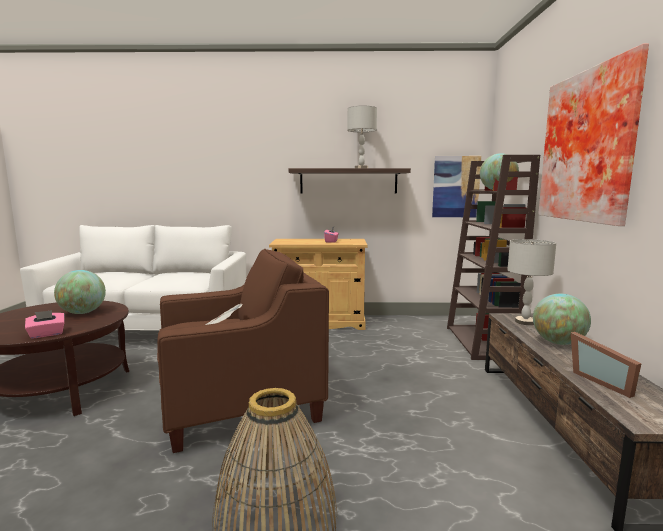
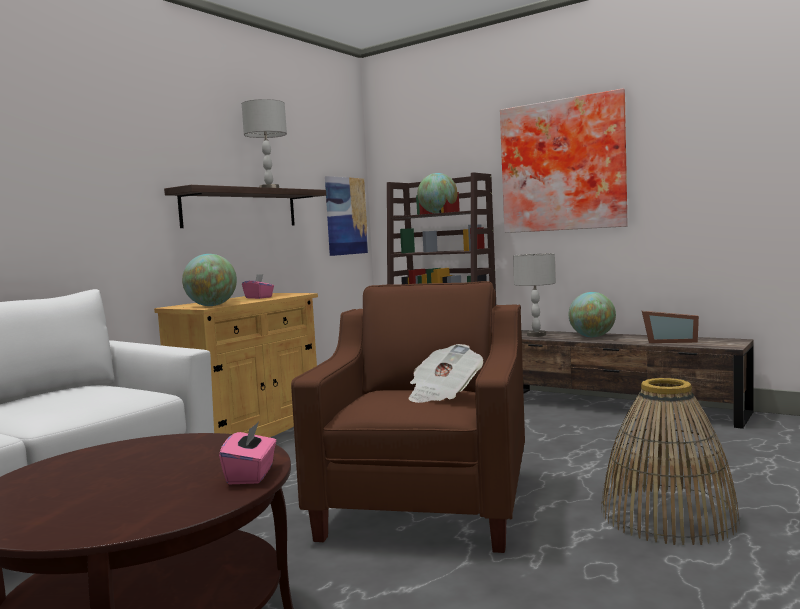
camera: 55 degrees left, 5 degrees down
globe [54,270,106,314] -> globe moved to [182,254,237,306]

